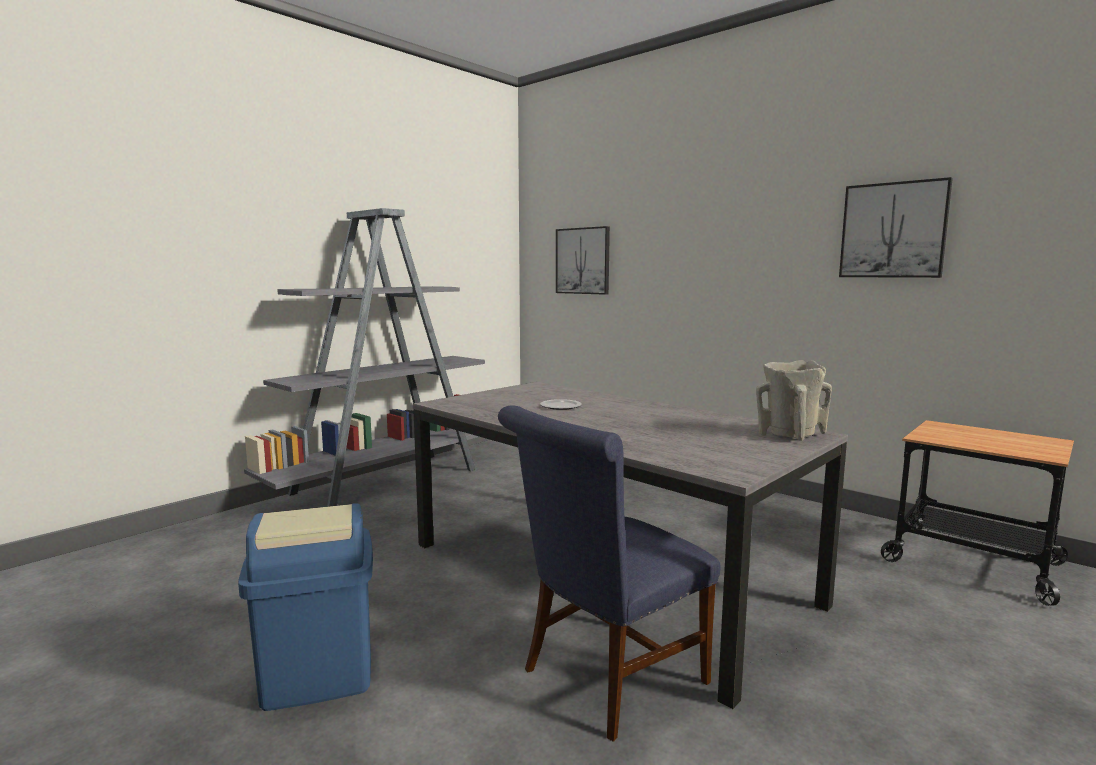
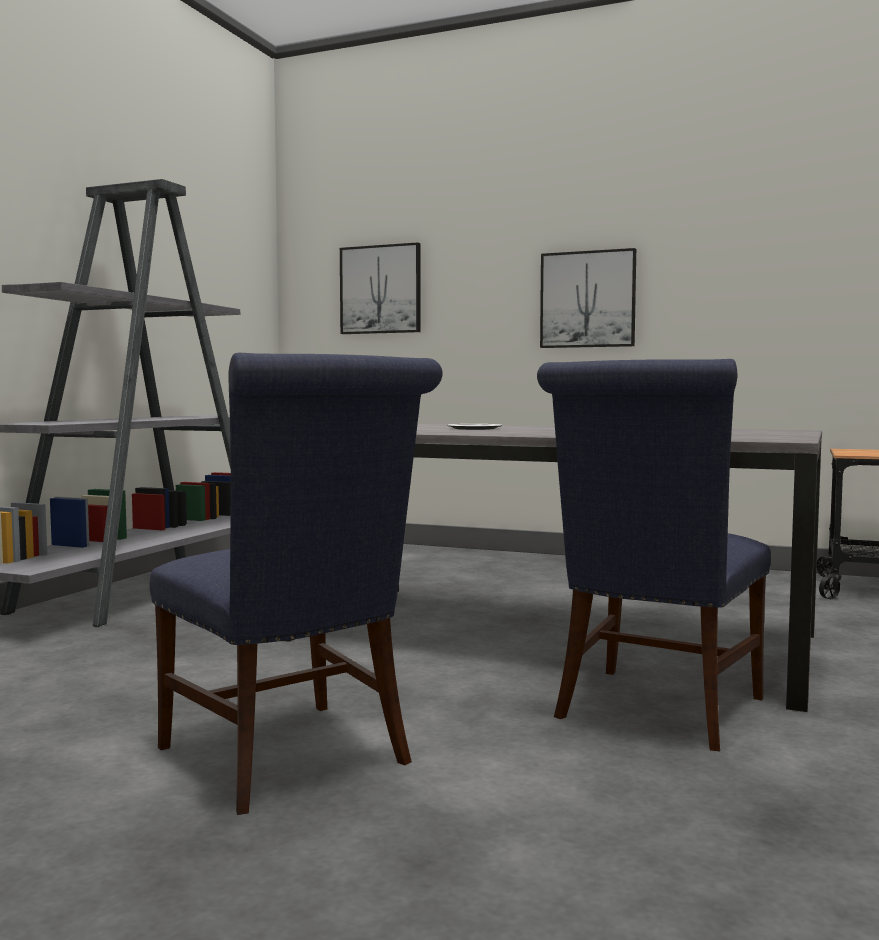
camera: 20 degrees left, 5 degrees down
blue trash can [238,503,373,711] -> blue chair [150,353,443,815]
beige vase [756,360,832,441] -> none
picture [839,177,953,278] -> picture moved to [540,248,636,348]

